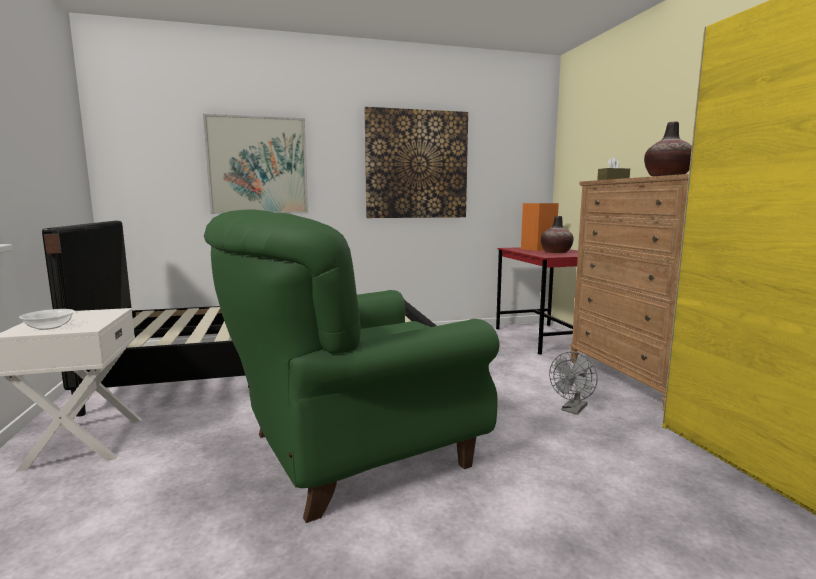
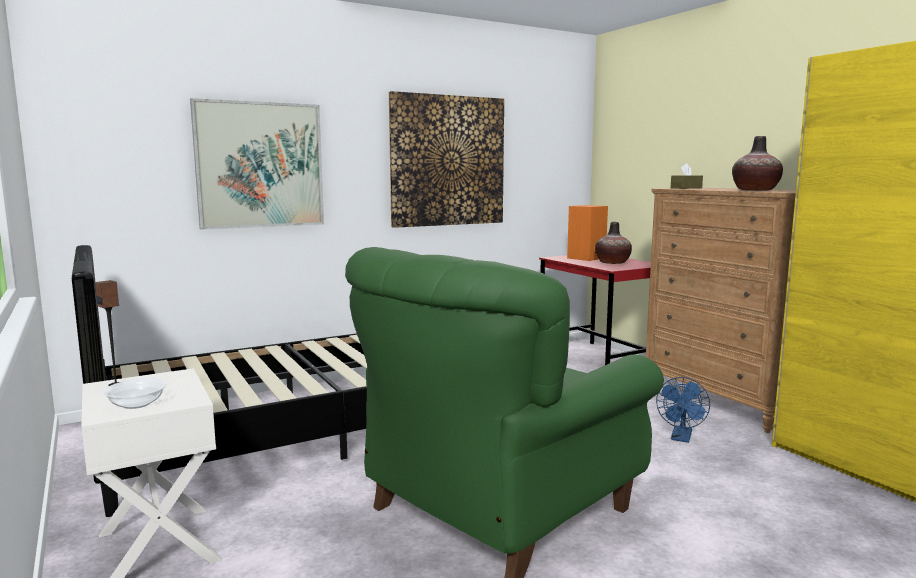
camera: 15 degrees left, 0 degrees up
grey fan [549,352,598,415] -> blue fan [656,377,710,443]

